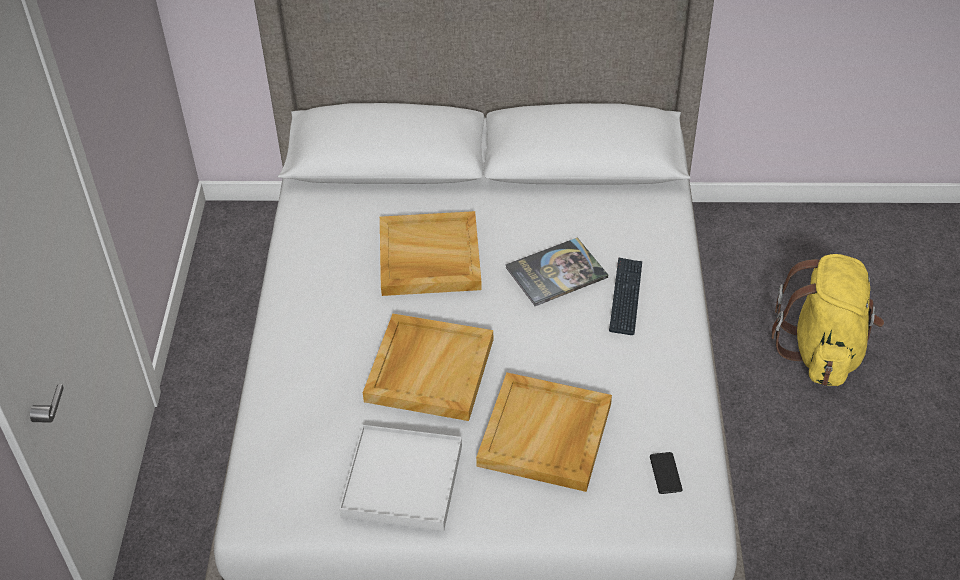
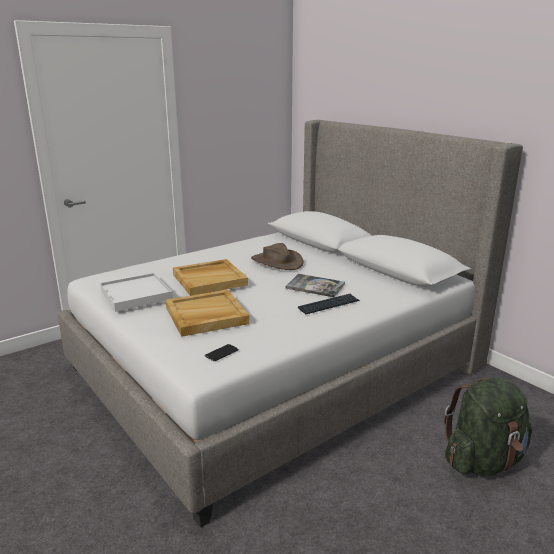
camera: 50 degrees right, 25 degrees down
beige tray [380,211,482,296] -> brown hat [251,243,304,270]
yellow backpack [772,254,884,386] -> green backpack [444,377,532,476]

